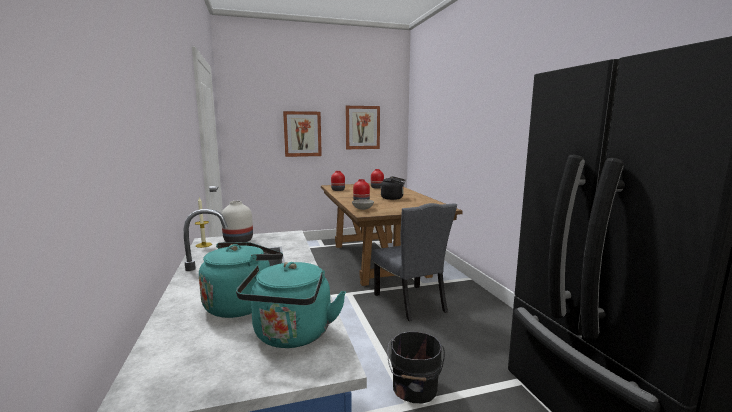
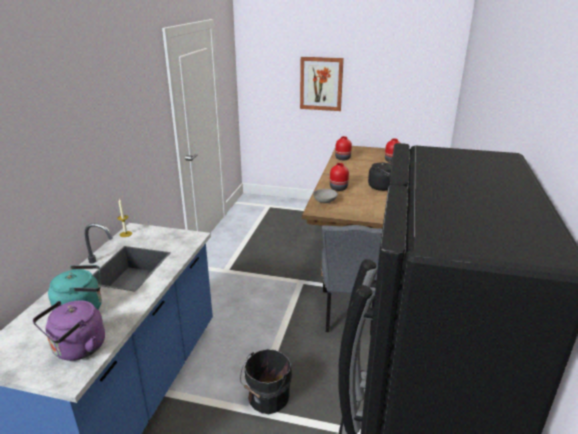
camera: 30 degrees right, 15 degrees up
white vase [222,201,253,242] -> none
turquoise kettle [236,262,346,348] -> purple kettle [33,300,105,361]
picture [346,106,380,149] -> none

